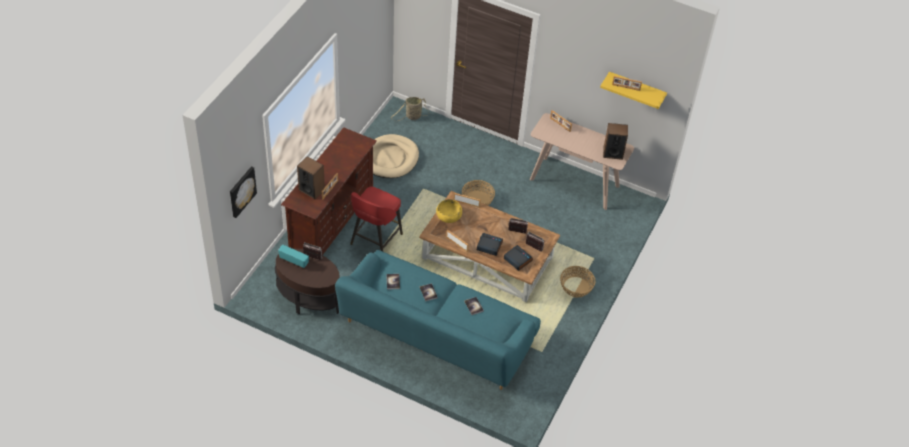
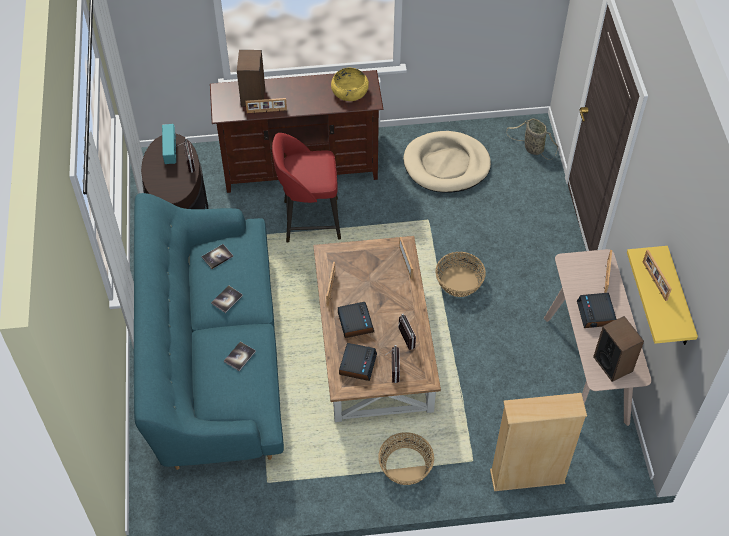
camera: 60 degrees right, 5 degrees up
picture [230,166,257,218] -> none
yellow bowl [436,199,462,223] -> yellow bowl moved to [331,68,369,101]
none -> beige bookcase [490,393,587,491]
none -> alarm clock [577,293,616,328]

